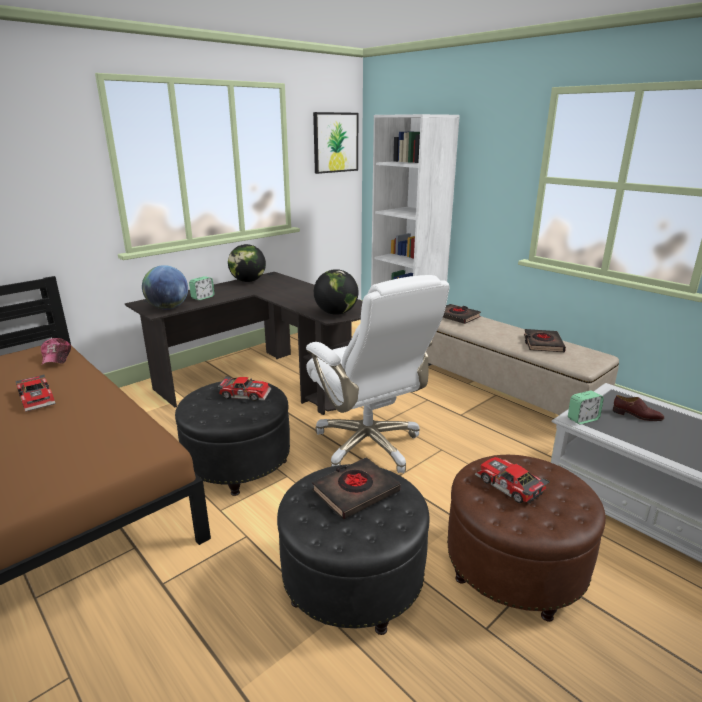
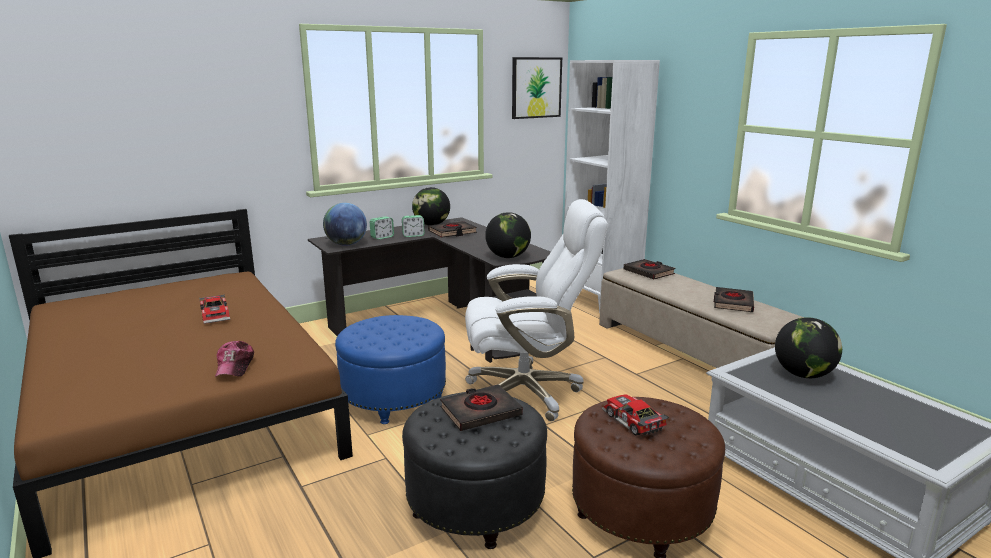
camera: 10 degrees right, 5 degrees down
cap [41,338,71,366] -> cap moved to [214,341,254,378]
black ottoman [175,380,290,496] -> blue ottoman [335,315,446,424]
toy car [217,376,272,401] -> none
white office chair [306,275,450,473] -> white office chair turned 75 degrees counterclockwise [465,199,608,421]
alarm clock [568,391,604,425] -> alarm clock moved to [402,215,425,237]
brown shoe [613,395,664,421] -> globe [775,317,842,378]
none -> black book [428,221,477,238]

